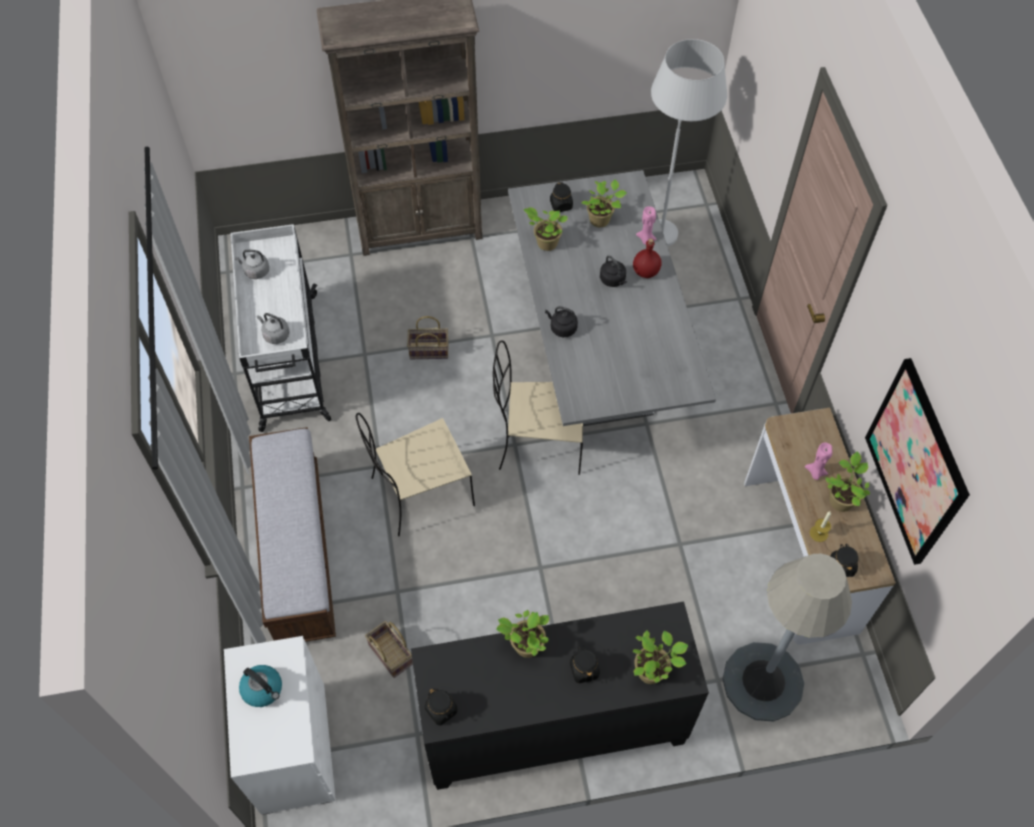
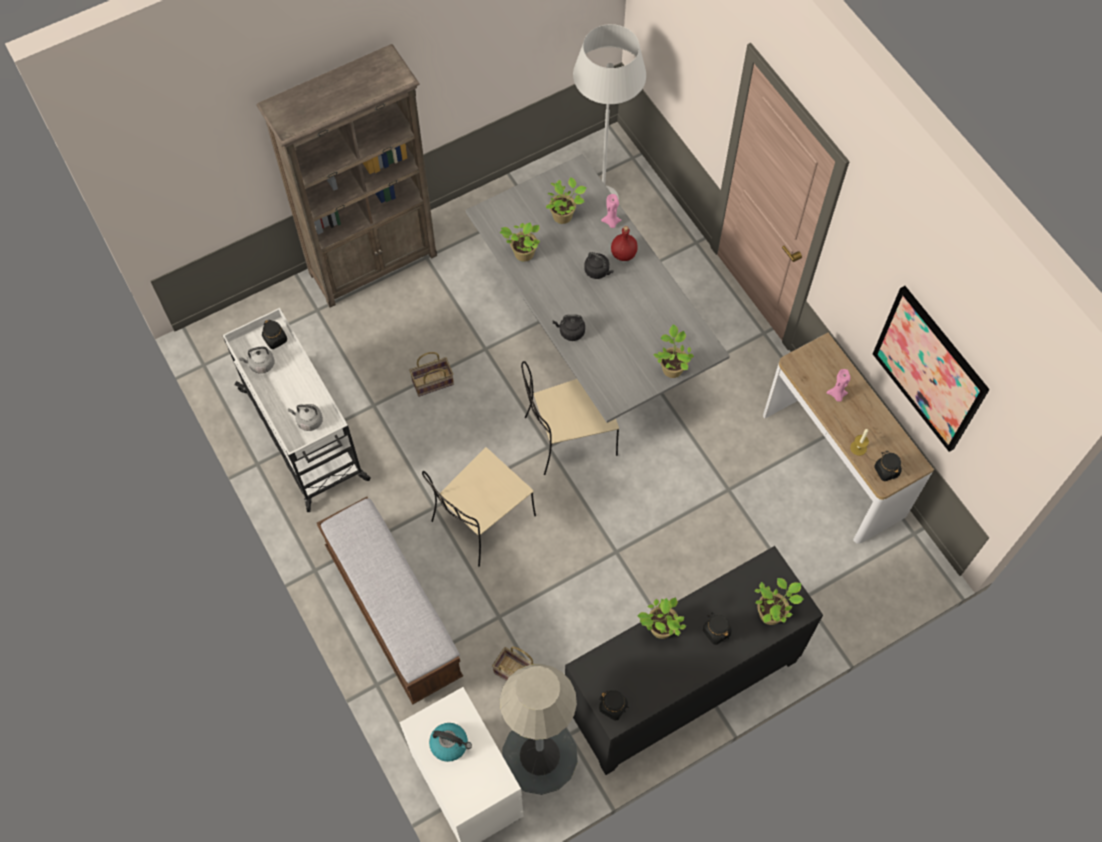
camera: 20 degrees left, 5 degrees up
black jar [550,182,573,212] -> black jar moved to [262,320,287,349]
grey floor lamp [723,554,852,722] -> grey floor lamp moved to [500,664,578,795]
potted plant [825,451,870,512] -> potted plant moved to [654,324,694,378]

